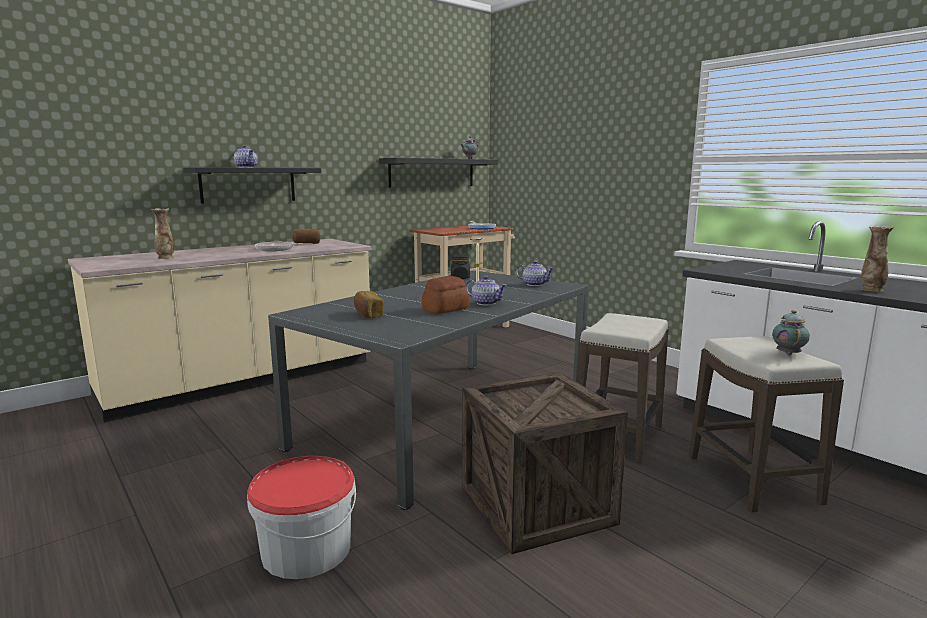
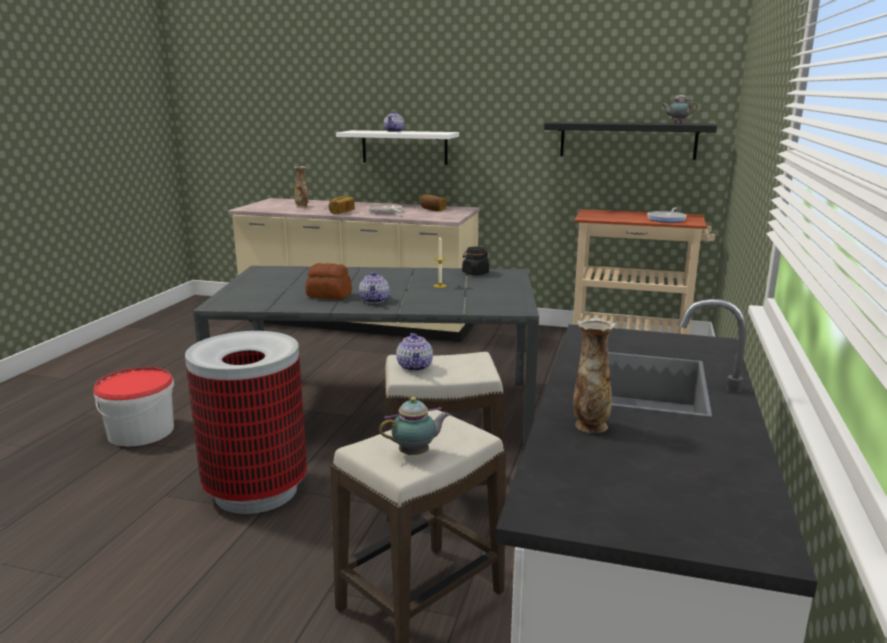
camera: 55 degrees right, 5 degrees up
black shelf [183,167,321,204] -> white shelf [336,130,459,165]
bread [354,291,384,318] -> bread moved to [329,196,355,214]
crate [462,372,628,554] -> trash can [185,331,307,514]
teapot [516,261,555,286] -> teapot moved to [396,333,433,372]

